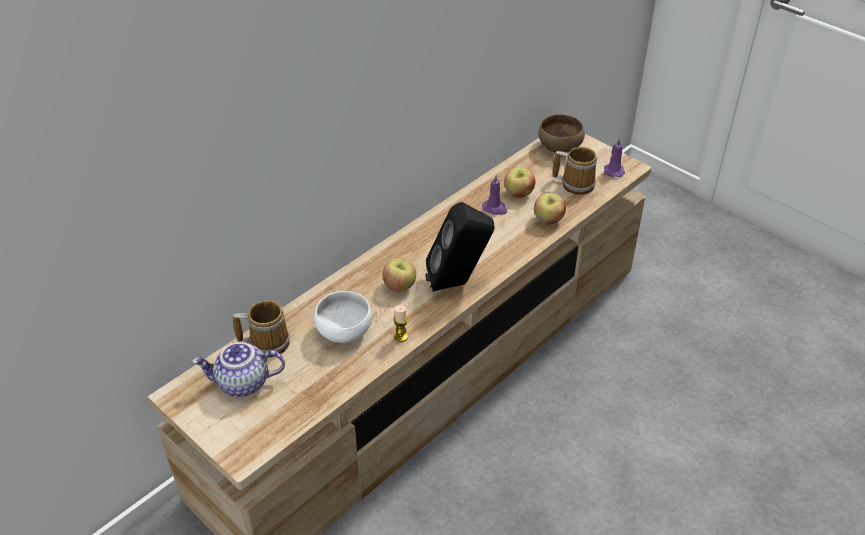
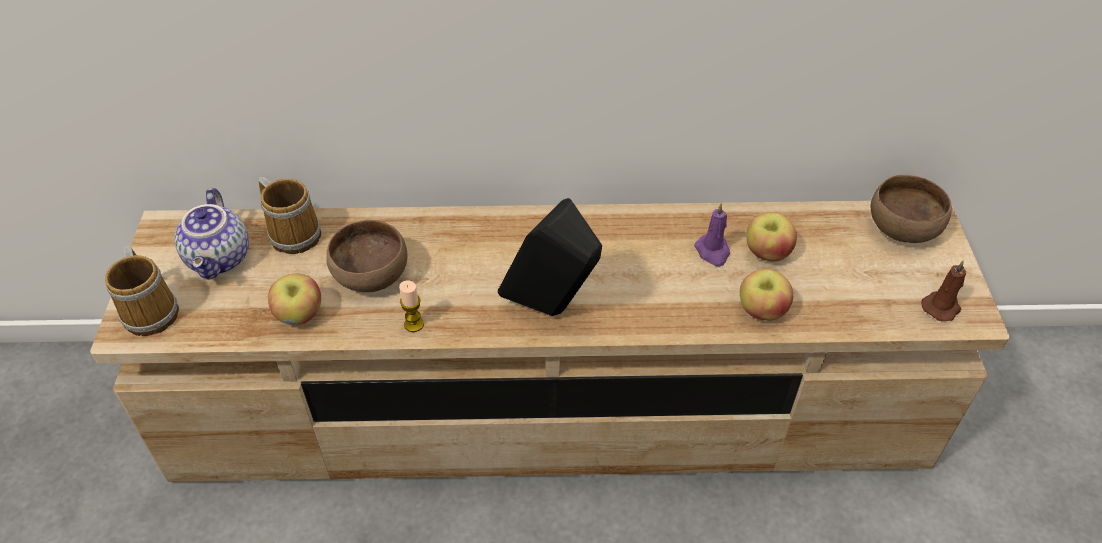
camera: 45 degrees right, 5 degrees up
teapot [192,342,285,397] -> teapot turned 135 degrees counterclockwise [175,188,249,280]
white bowl [314,291,372,343] -> brown bowl [326,220,408,292]
apple [383,258,416,292] -> apple moved to [268,273,321,325]
mug [553,147,597,195] -> mug moved to [105,246,179,336]
purple candle [604,138,625,177] -> brown candle [921,260,966,321]

